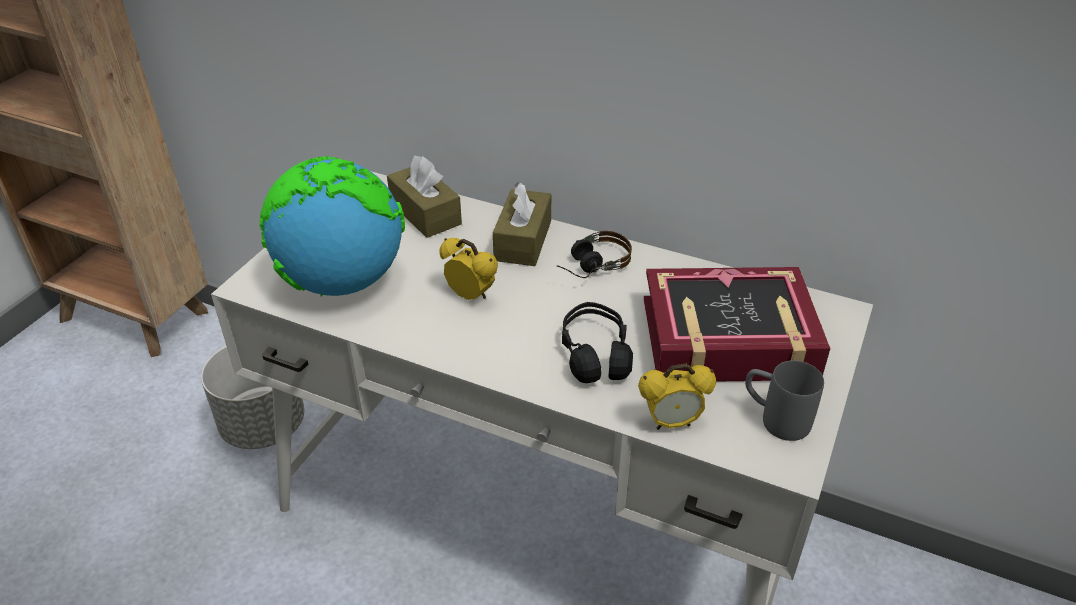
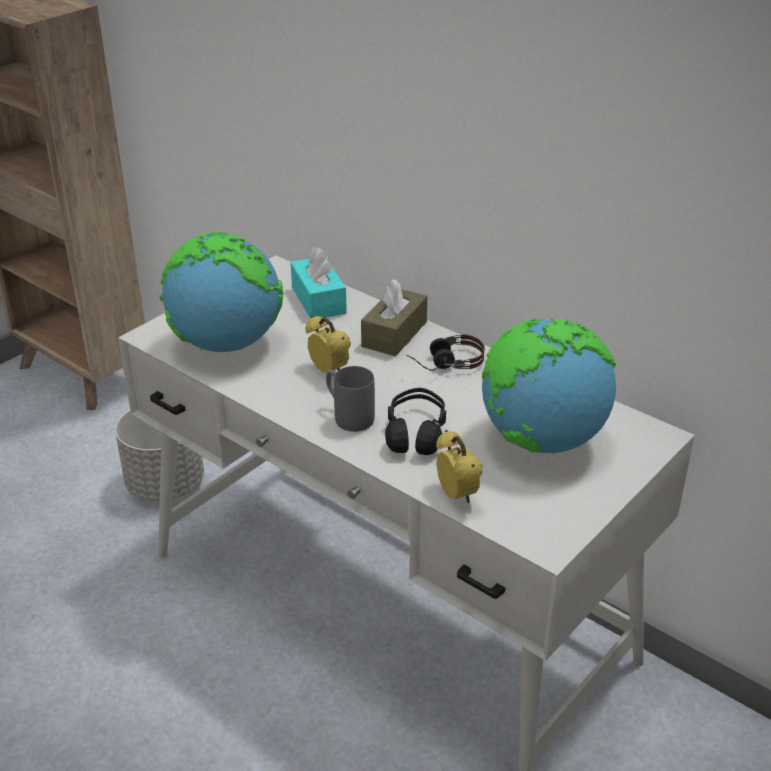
camera: 15 degrees right, 5 degrees down
brown tissue box [387,156,462,238] -> turquoise tissue box [291,247,347,319]
alarm clock [638,364,716,430] -> alarm clock turned 120 degrees counterclockwise [436,430,482,504]
book [644,267,831,382] -> globe [482,318,616,455]
grey mug [745,360,824,441] -> grey mug moved to [326,366,375,432]

